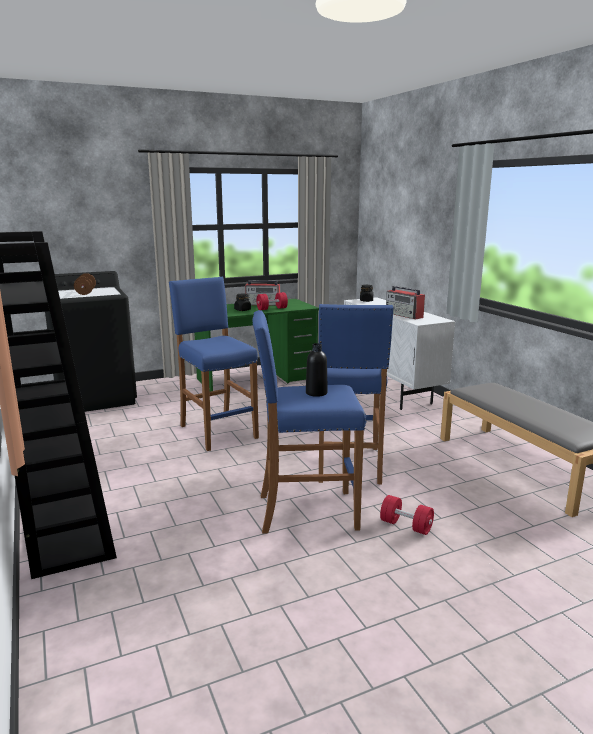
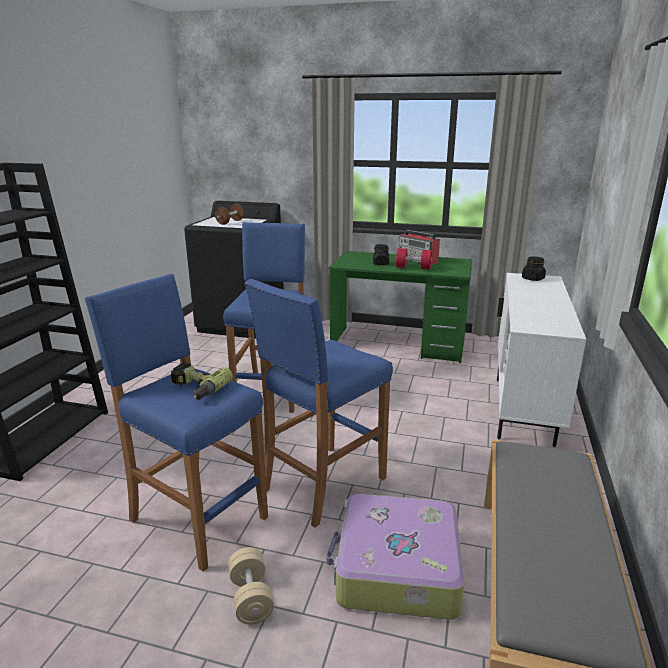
camera: 40 degrees right, 5 degrees up
black bottle [306,343,328,397] -> power drill [171,362,233,400]
red dumbbell [380,495,434,535] -> beige dumbbell [228,547,274,624]
radio [386,286,425,319] -> none
none -> suitcase [326,494,465,620]

